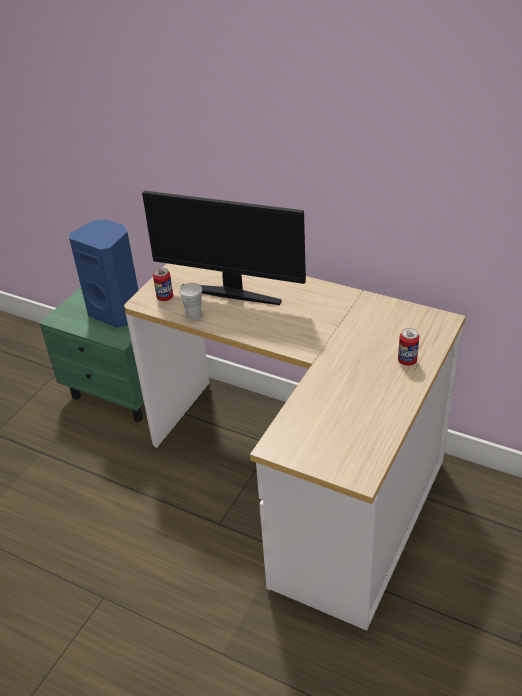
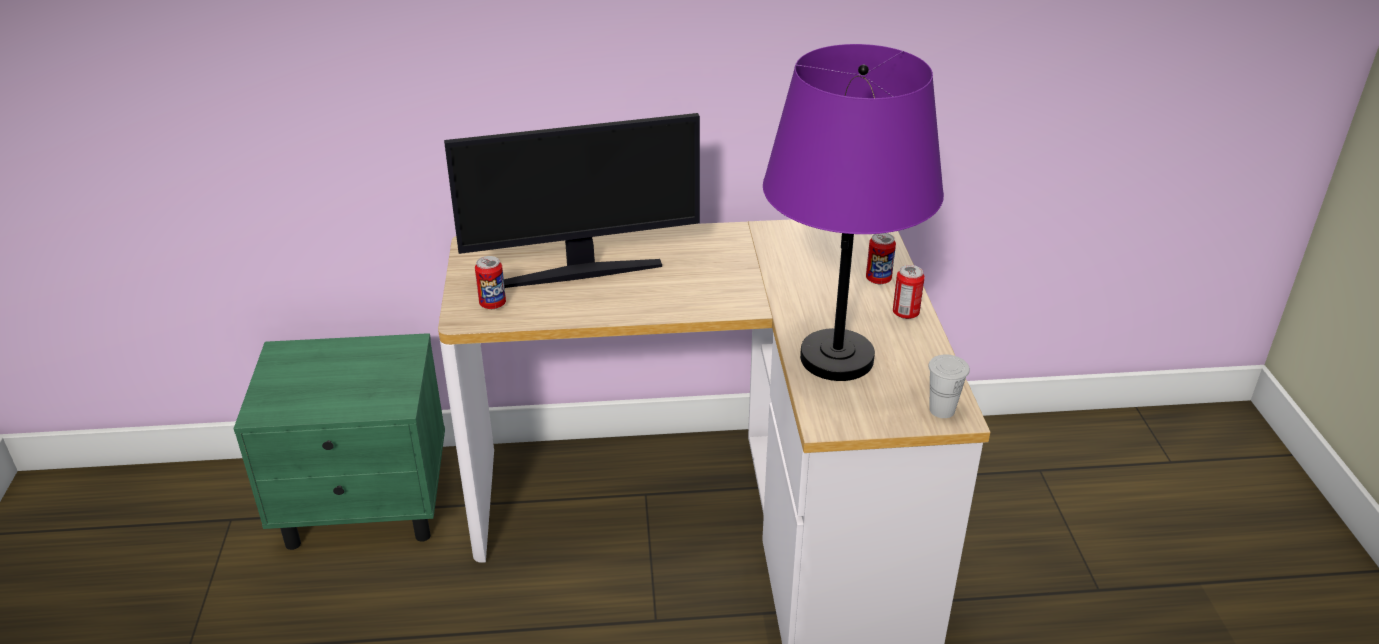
camera: 35 degrees left, 5 degrees down
blue speaker [69,220,139,328] -> none
white cup [179,283,202,320] -> white cup moved to [928,354,970,418]
none -> purple table lamp [763,44,944,381]
none -> can [893,265,925,319]

